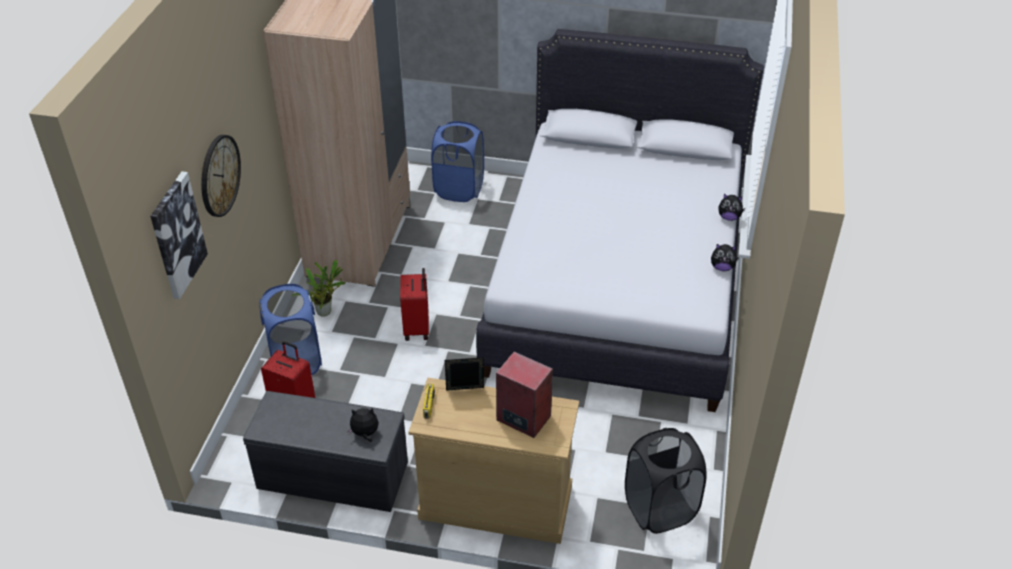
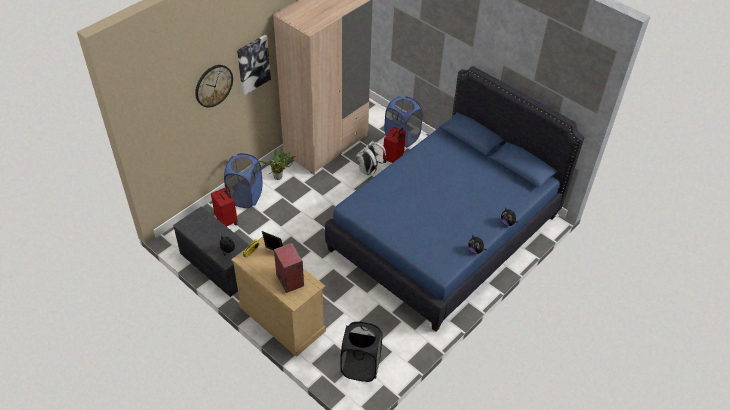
camera: 30 degrees right, 5 degrees up
picture [150,171,208,299] -> picture moved to [237,35,271,95]
red suitcase [400,268,429,341] -> red suitcase moved to [383,127,406,163]
white bed [476,29,764,412] -> blue bed [325,66,584,332]
none -> white backpack [356,141,387,175]

